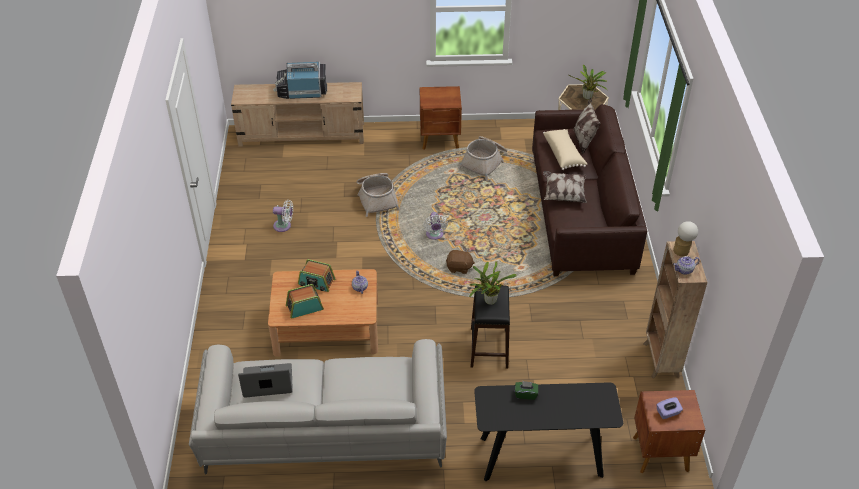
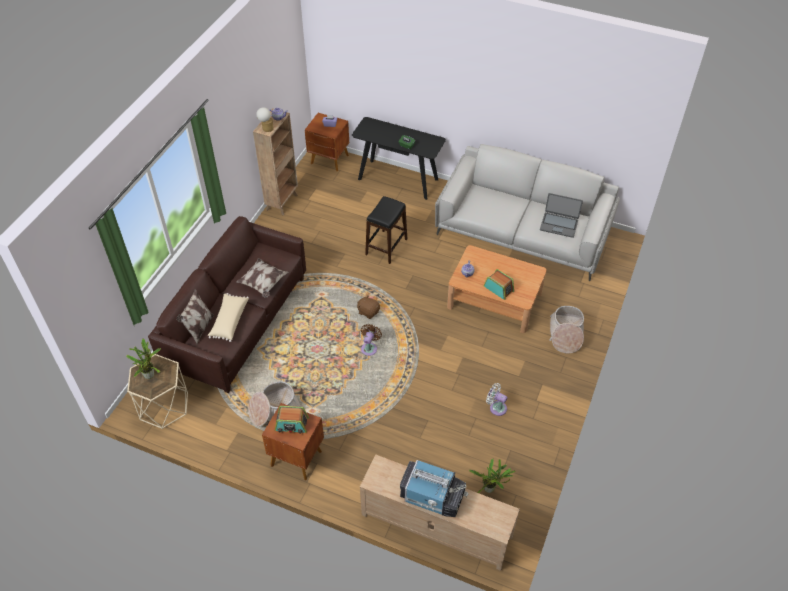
camera: 155 degrees left, 5 degrees up
radio [286,284,324,319] -> radio moved to [275,406,309,434]
basket [356,173,400,217] -> basket moved to [549,306,584,353]
white fan [424,212,448,240] -> brown fan [361,324,382,356]
potted plant [469,261,517,305] -> potted plant moved to [469,459,516,493]

